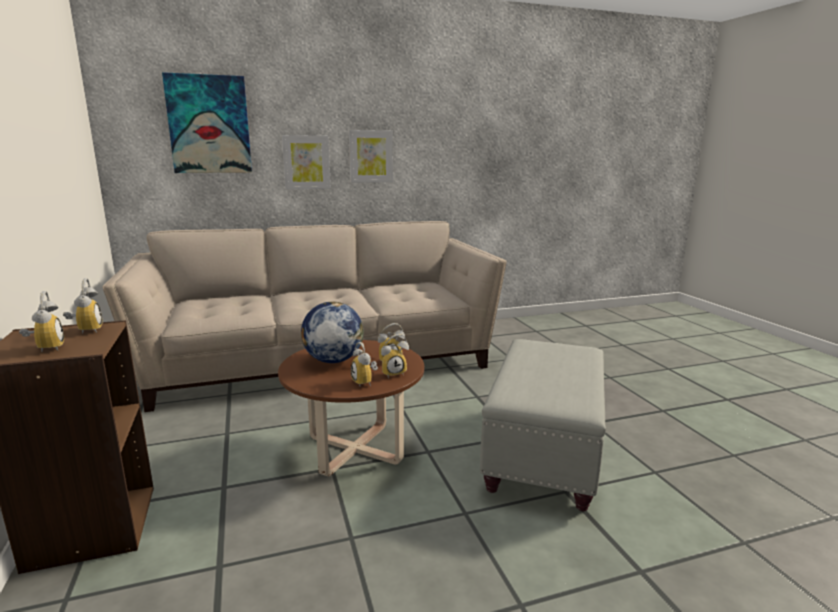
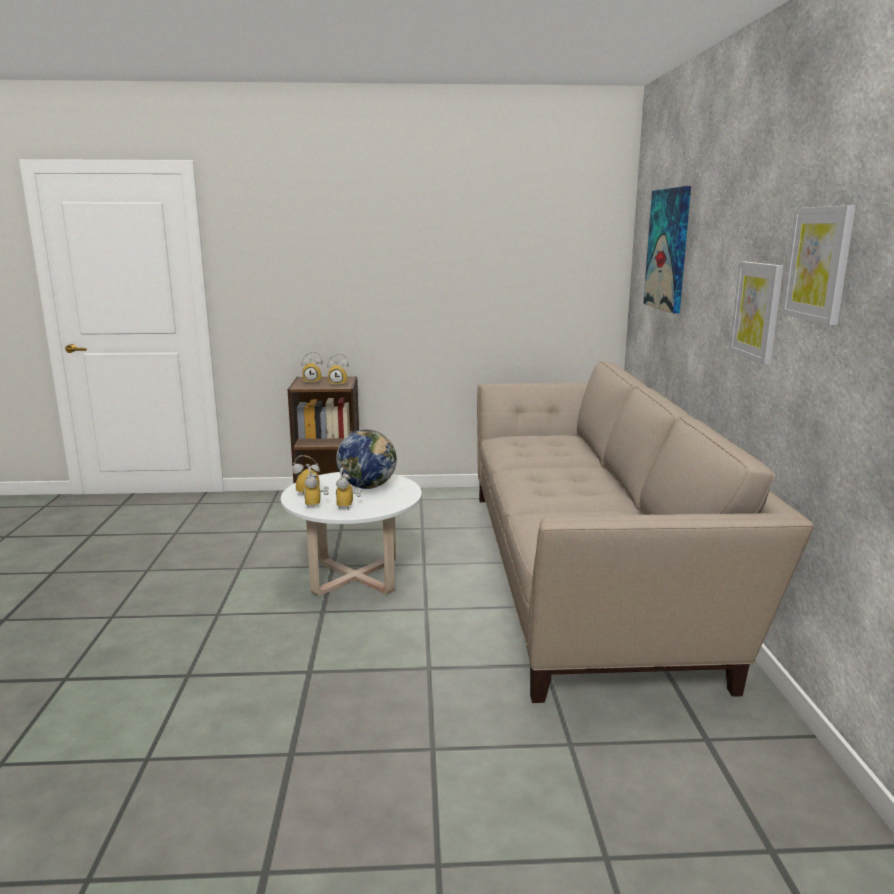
camera: 105 degrees right, 0 degrees up
brown coffee table [278,340,424,477] -> white coffee table [281,472,422,596]
picture [282,135,331,189] -> picture moved to [782,206,856,325]
grey ottoman [480,339,606,511] -> none

